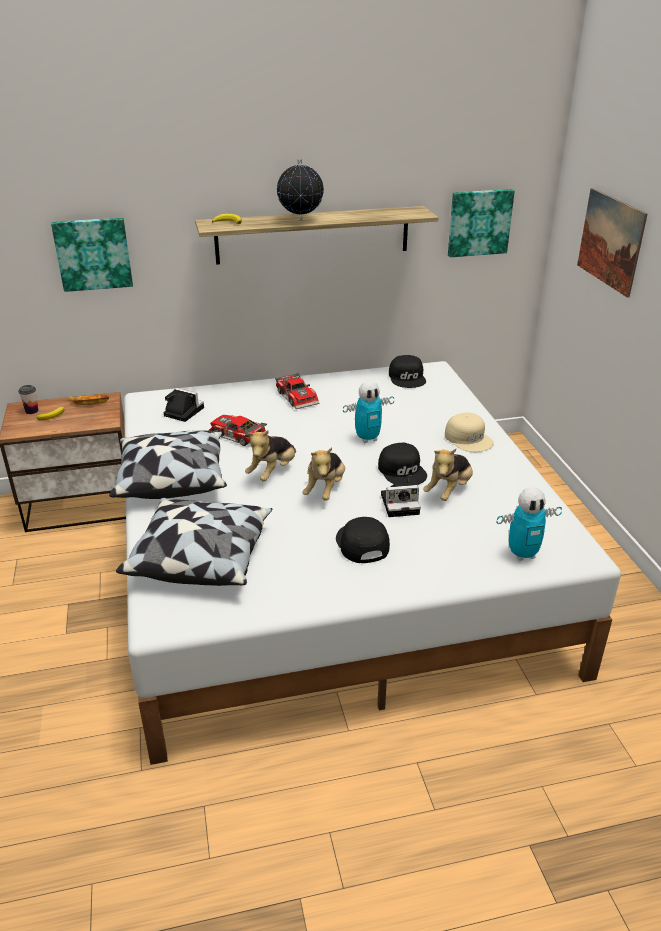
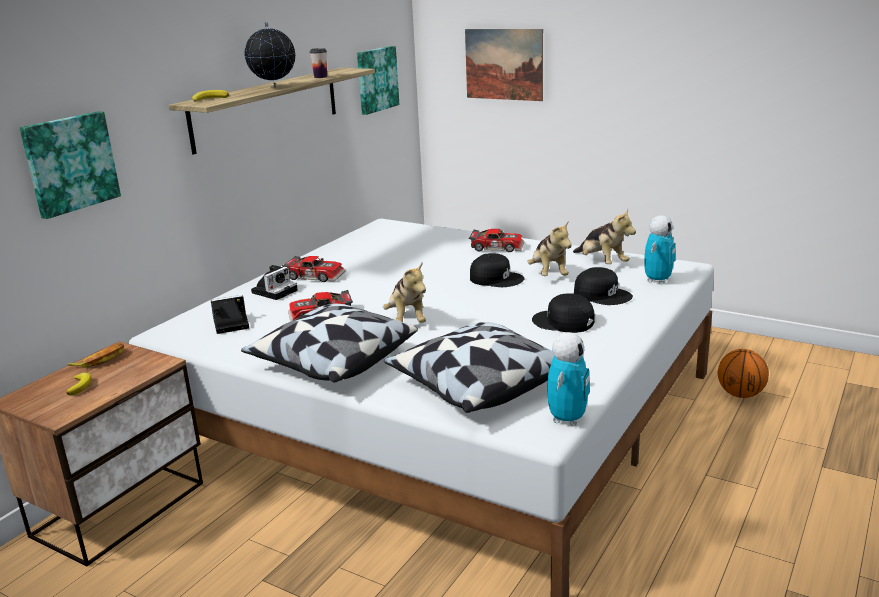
camera: 45 degrees left, 10 degrees down
cup [18,385,38,414] -> cup moved to [310,48,327,78]
plush toy [302,447,345,501] -> plush toy moved to [573,209,636,264]
toy robot [343,381,394,443] -> toy robot moved to [547,332,590,426]
camera [381,476,420,517] -> camera moved to [251,265,298,300]
black cap [389,355,426,388] -> black cap moved to [574,267,633,305]
beige cap [445,412,494,452] -> toy car [469,229,524,252]
none -> basketball [718,349,769,398]

